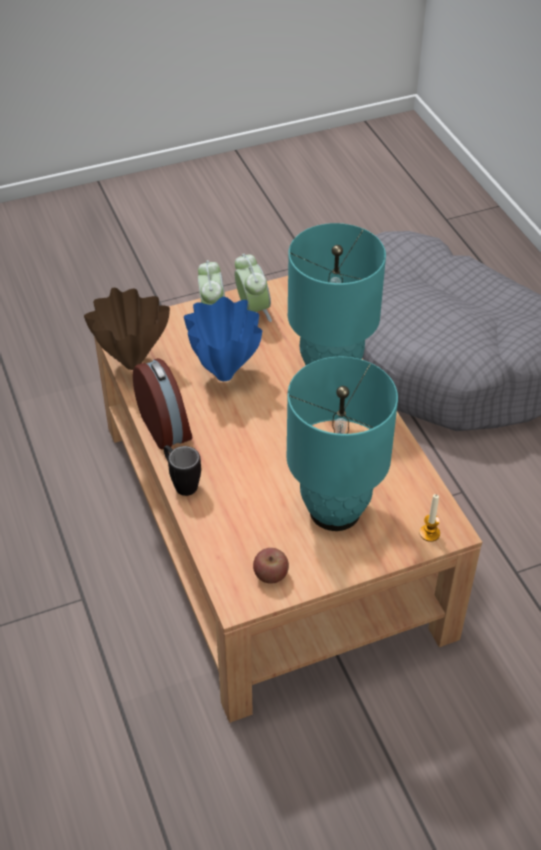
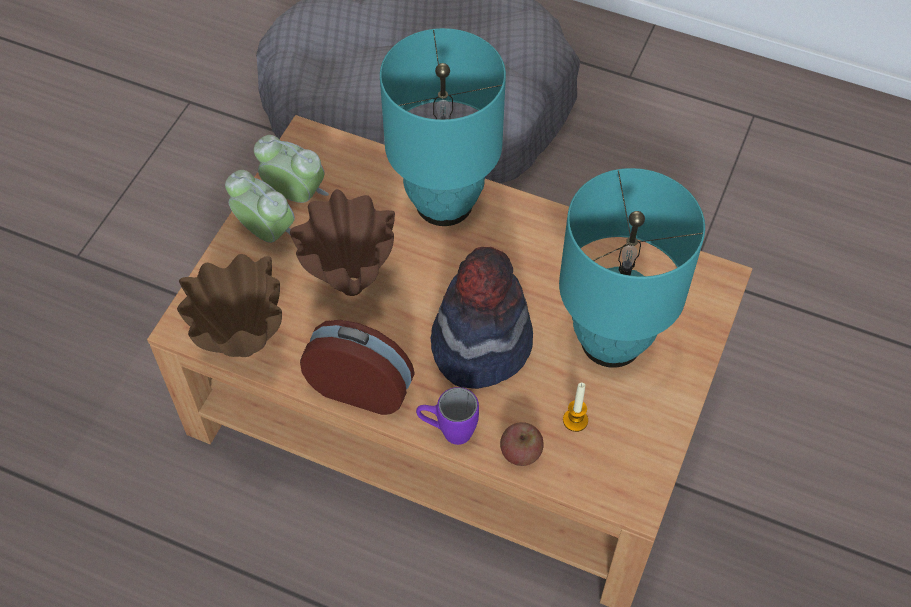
camera: 45 degrees left, 10 degrees up
black mug [164,445,201,496] -> purple mug [416,387,479,445]
blue vase [184,297,262,381] -> brown vase [290,189,395,296]
apple [253,548,289,584] -> apple moved to [500,422,544,466]
candle [419,494,440,542] -> candle moved to [563,383,588,432]
none -> hat [430,247,533,389]

